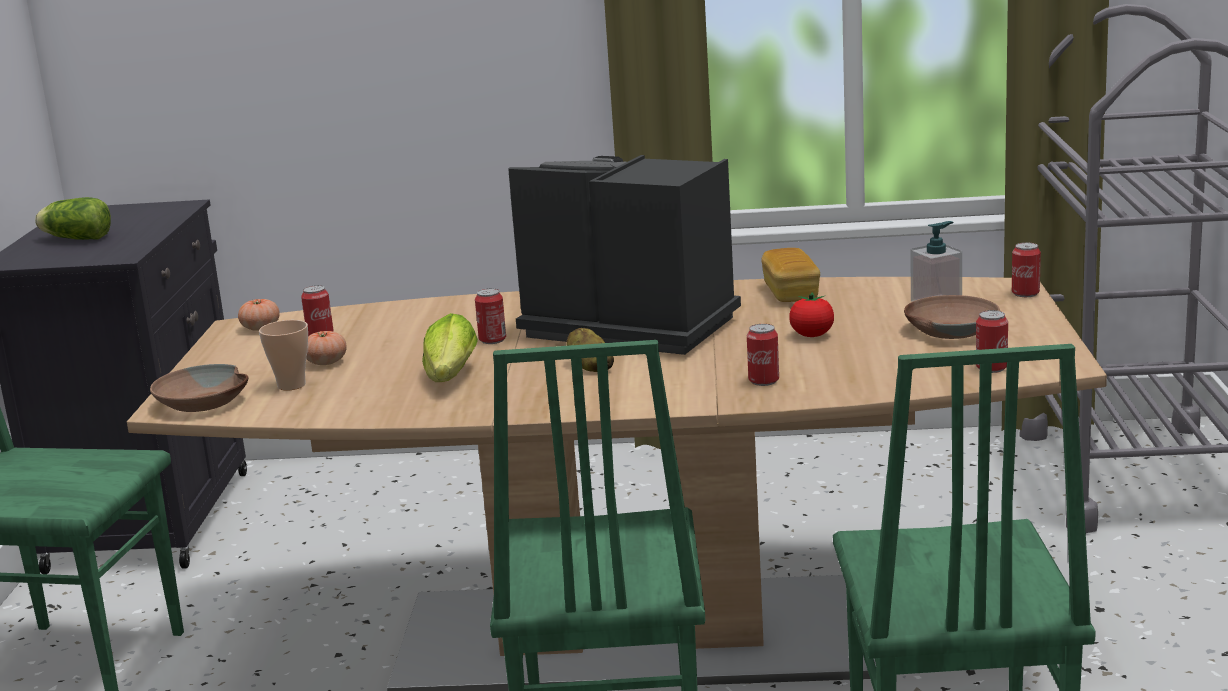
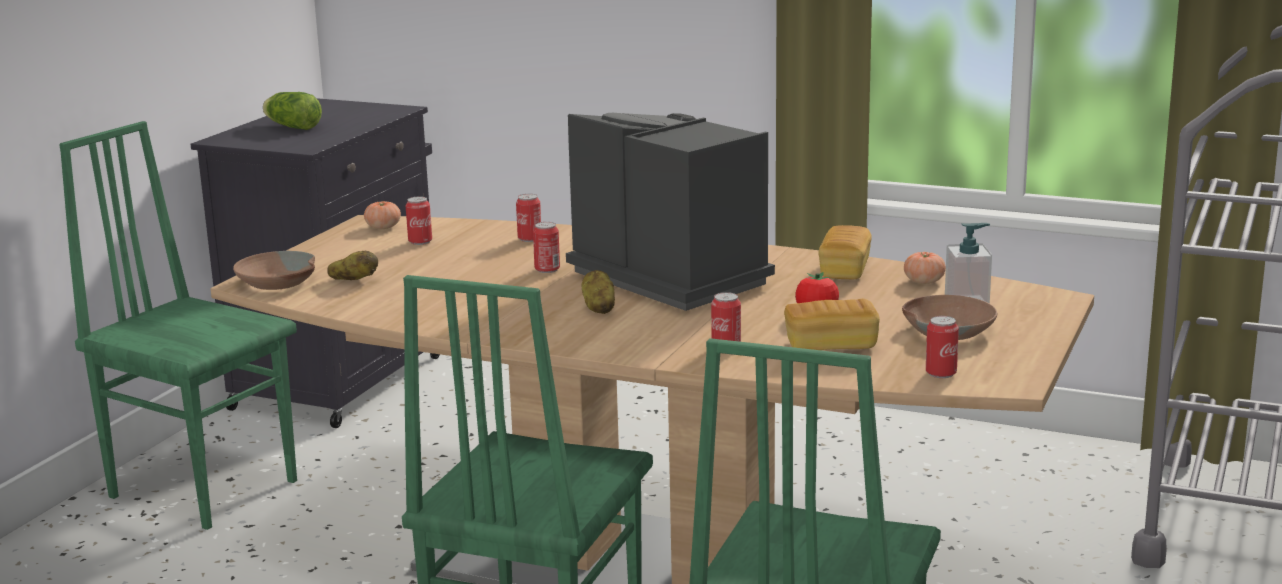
camera: 20 degrees right, 0 degrees up
cup [259,320,308,391] -> potato [327,251,378,280]
tomato [306,331,347,365] -> tomato moved to [904,252,946,284]
lettuce [422,313,478,382] -> none
can [1012,242,1041,297] -> can moved to [516,194,541,242]
none -> bread [784,299,880,350]

